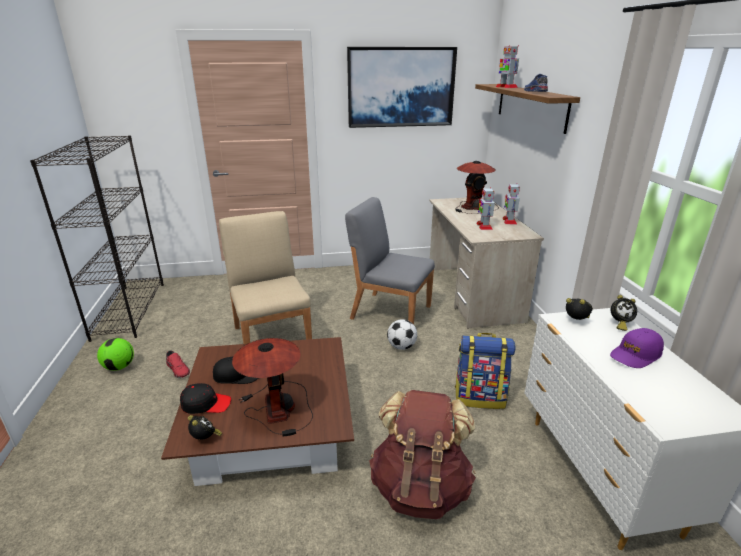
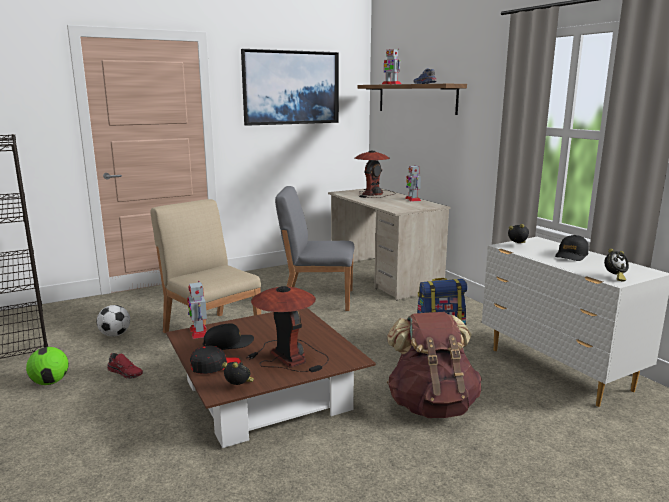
camera: 20 degrees left, 10 degrees down
football [387,319,417,350] -> football moved to [96,305,130,337]
toy robot [477,187,495,230] -> toy robot moved to [187,281,207,339]
purple cap [610,328,664,368] -> black cap [555,235,589,261]
alarm clock [611,295,637,331] -> alarm clock moved to [604,249,629,281]

